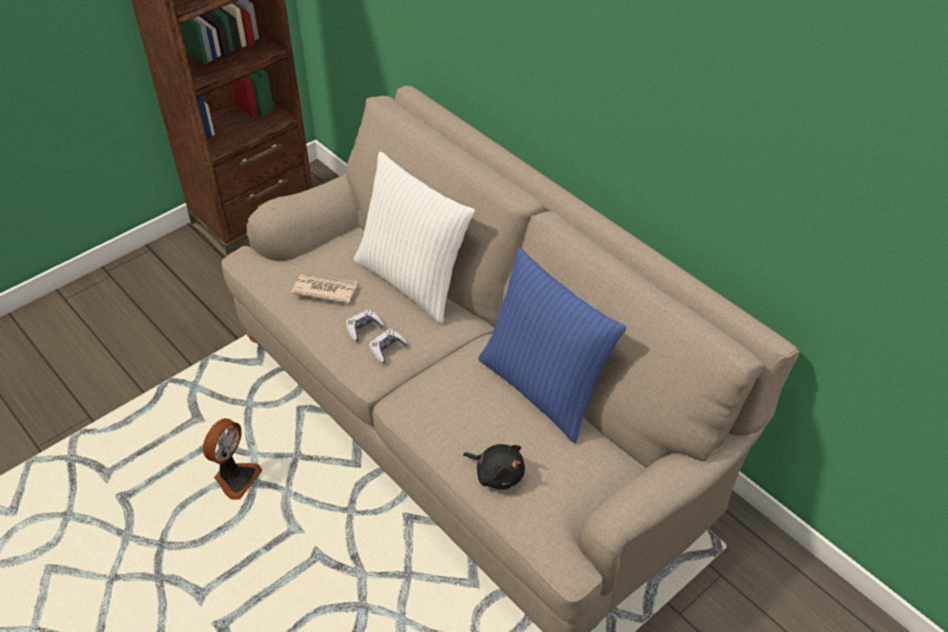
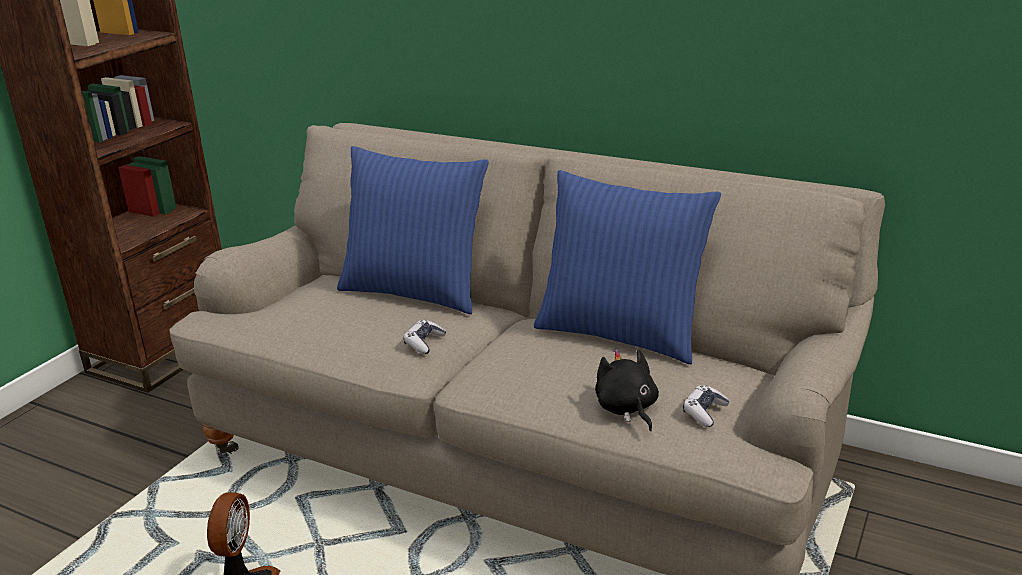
camera: 20 degrees left, 20 degrees down
newspaper [291,274,358,304] -> none
game controller [346,309,384,341] -> game controller moved to [683,385,729,427]
white pillow [354,152,475,324] -> blue pillow [337,146,489,314]
black plush toy [463,444,525,490] -> black plush toy turned 120 degrees counterclockwise [595,349,659,431]

